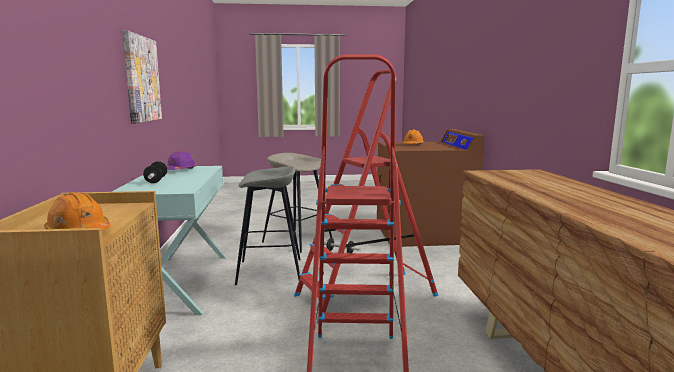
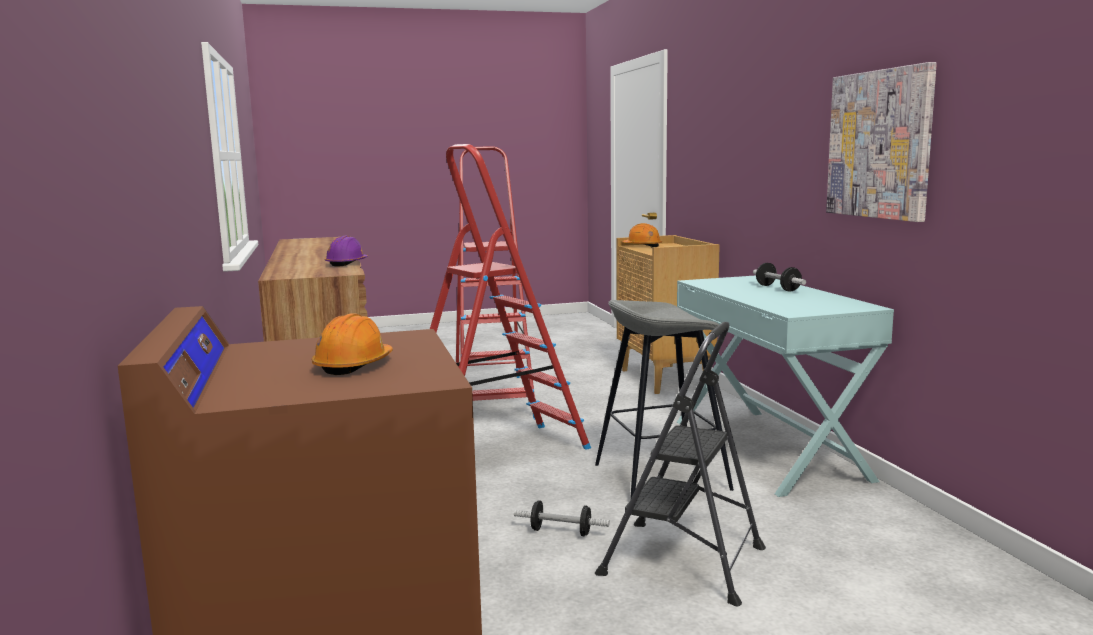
camera: 170 degrees right, 0 degrees up
purple hard hat [167,151,196,170] -> purple hard hat moved to [325,236,368,267]
grey stool [262,153,332,253] -> black step ladder [595,322,766,606]

